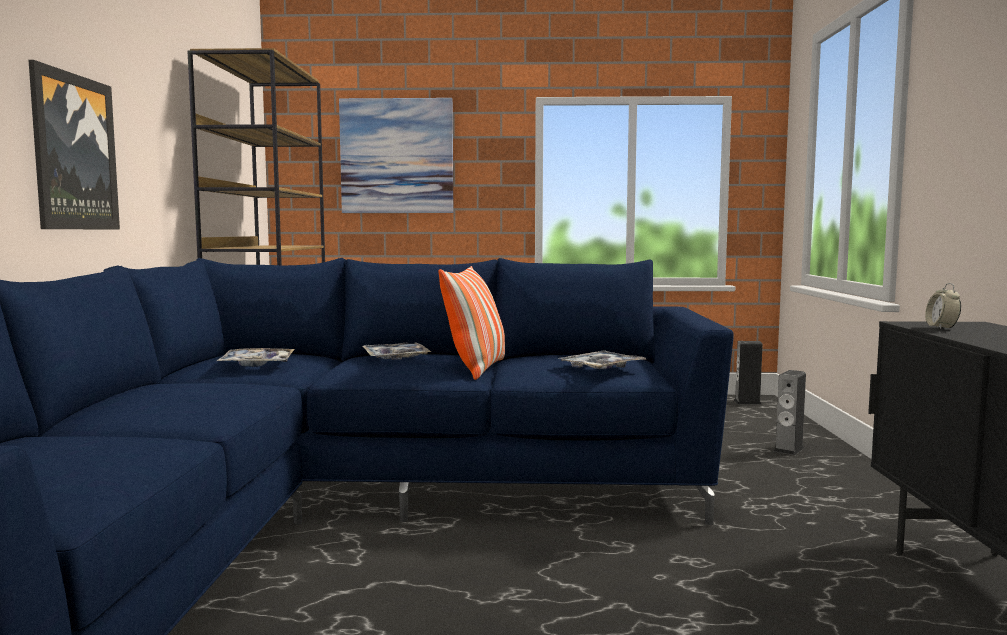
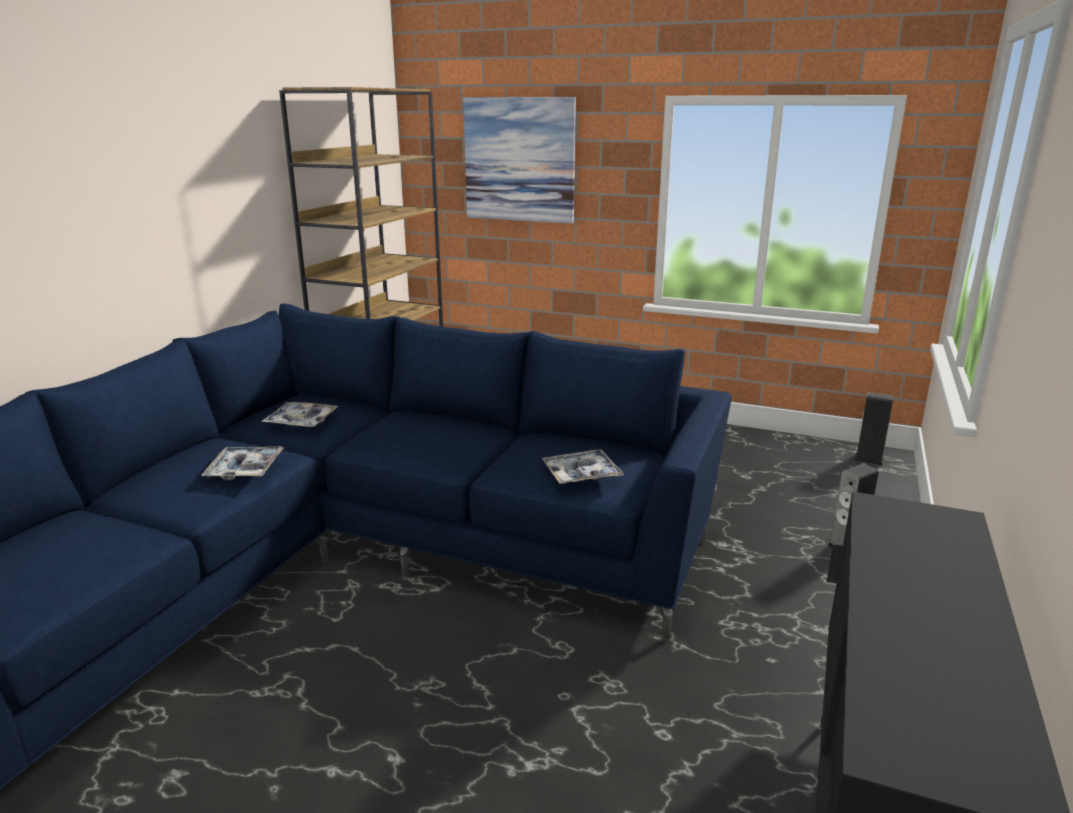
camera: 20 degrees right, 15 degrees up
picture [28,60,120,230] -> none
tray [363,342,431,360] -> tray moved to [201,446,284,480]
pillow [438,266,505,380] -> none
alarm clock [925,283,961,329] -> none

